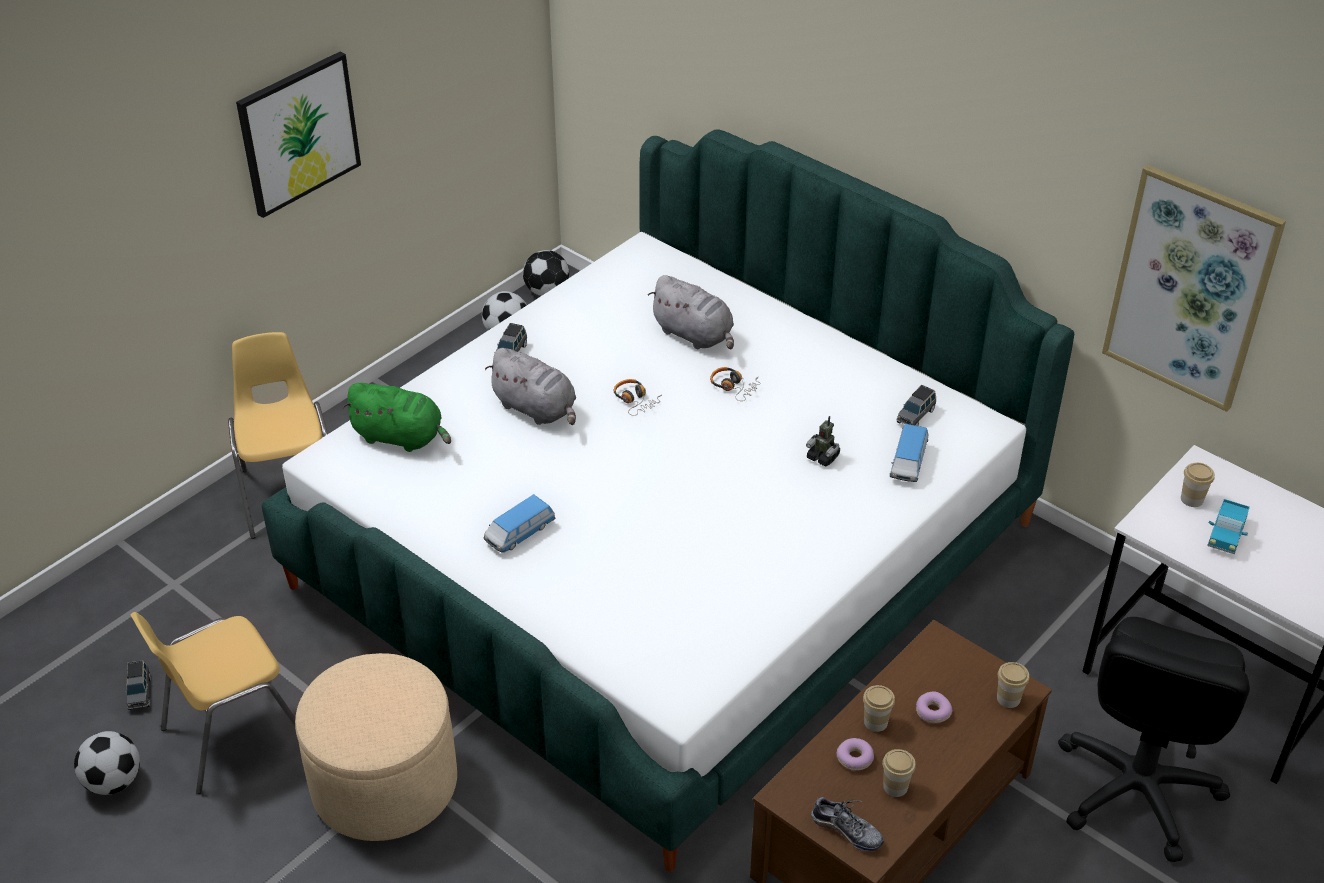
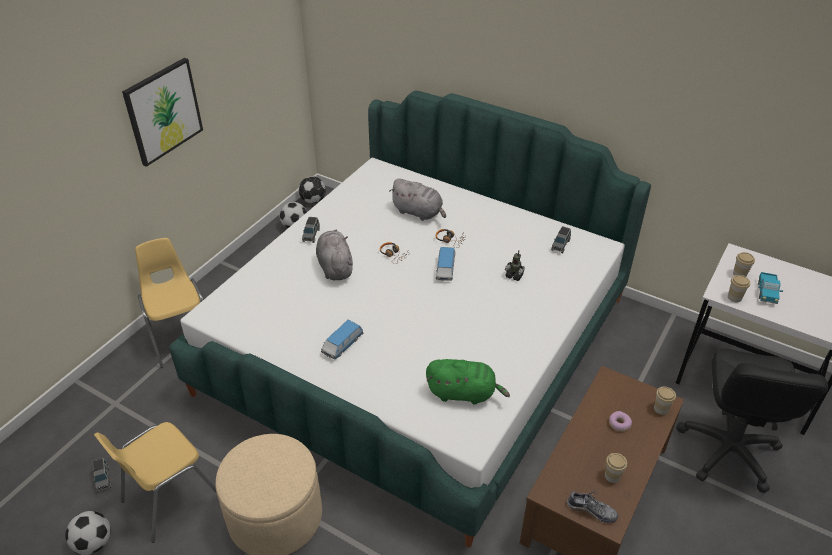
camera: 10 degrees left, 0 degrees up
green plush toy [342,383,451,452] -> green plush toy moved to [426,359,510,405]
grey plush toy [485,348,576,425] -> grey plush toy turned 135 degrees counterclockwise [316,230,353,280]
donut [837,738,874,771] -> none
cup [863,685,895,732] -> cup moved to [728,275,750,302]
toy car [890,424,928,482] -> toy car moved to [436,247,455,281]
picture [1102,165,1286,412] -> none

